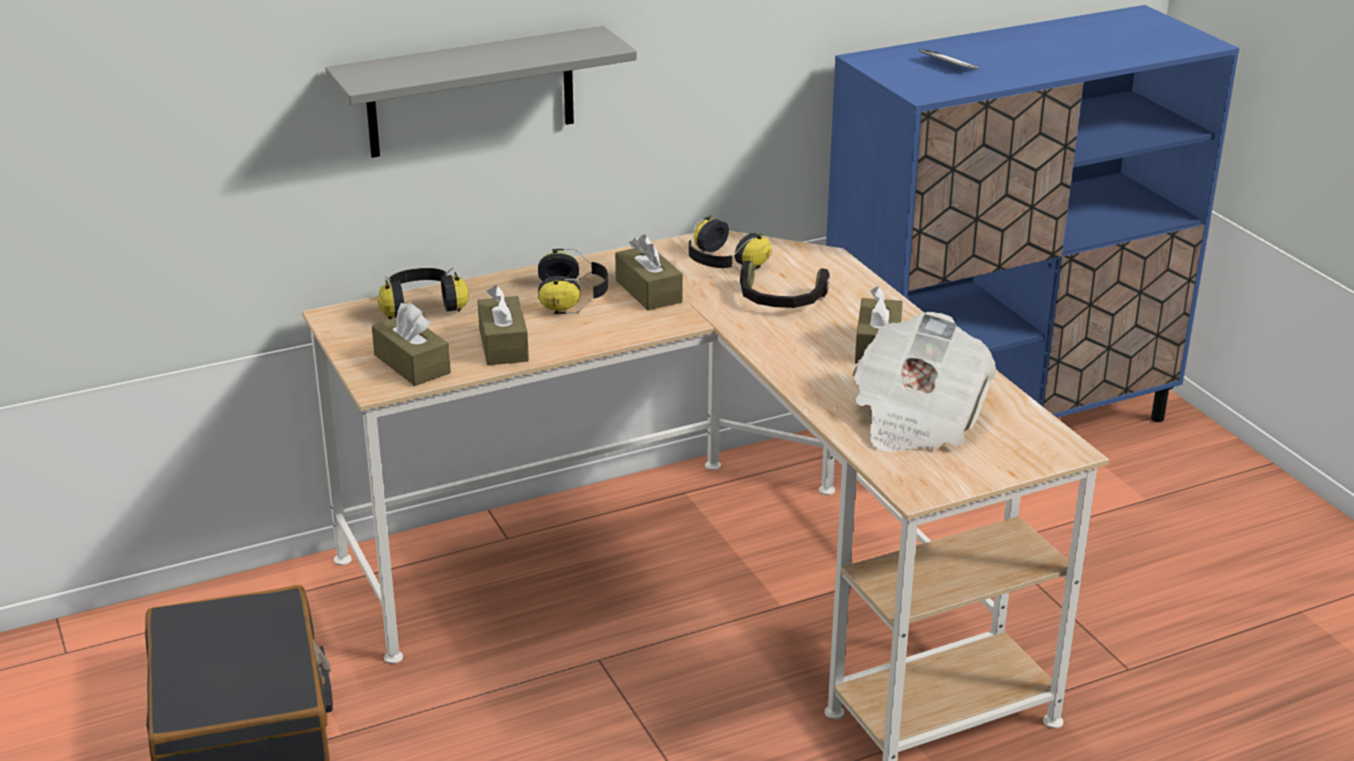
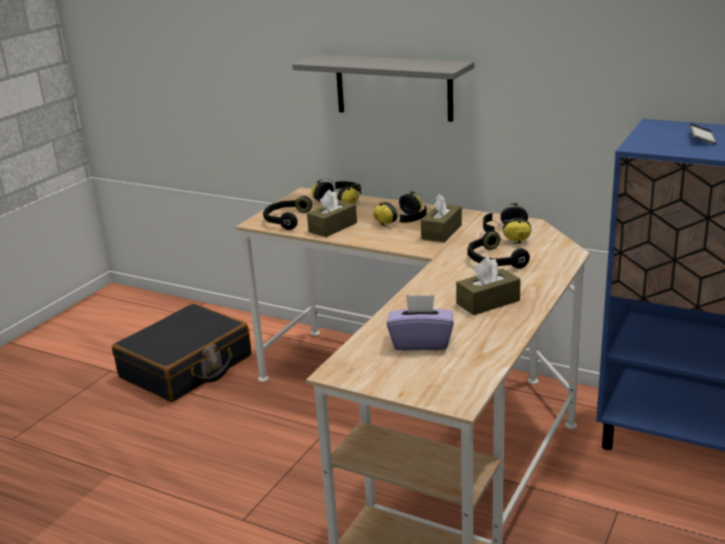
camera: 55 degrees right, 5 degrees down
brown tissue box [372,303,451,386] -> black headphones [263,196,312,230]
newspaper [852,312,996,452] -> purple tissue box [387,295,454,351]

